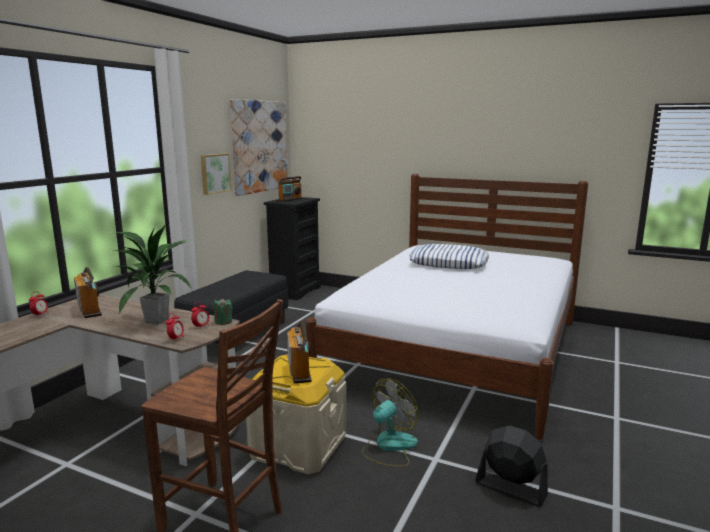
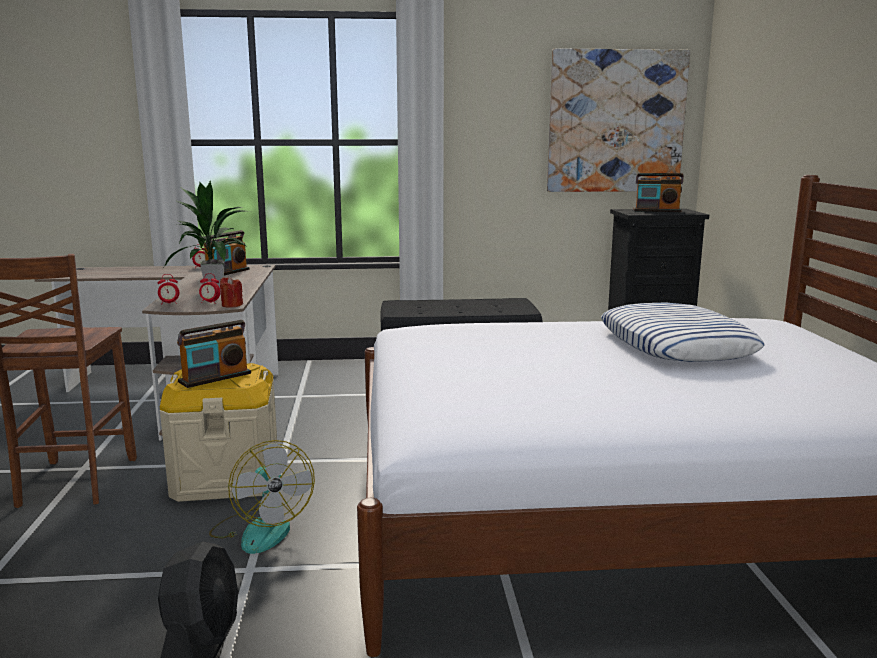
camera: 60 degrees right, 0 degrees up
picture [201,153,232,195] -> none
green candle [214,298,233,325] -> red candle [220,276,243,308]
fan [362,379,418,467] -> fan turned 45 degrees clockwise [209,440,315,554]

